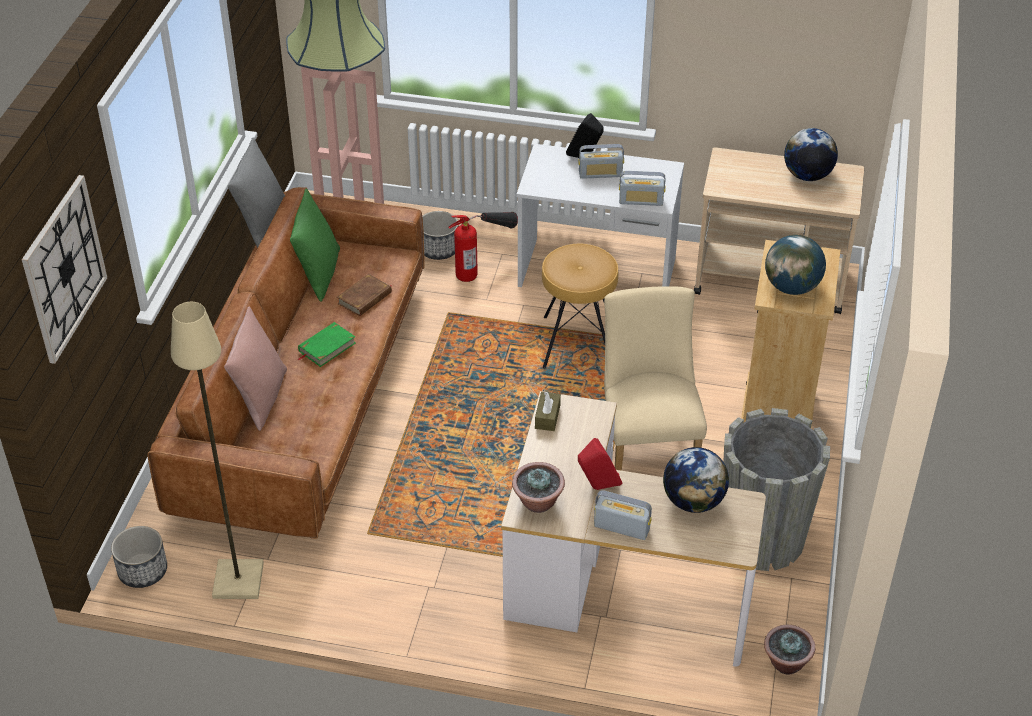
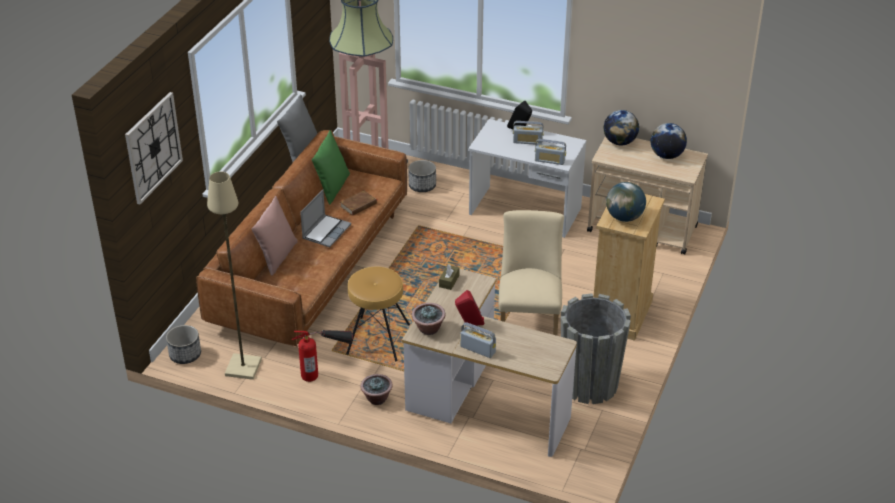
camera: 10 degrees right, 5 degrees down
green book [298,322,356,367] -> laptop [300,190,351,247]
fire extinguisher [448,212,518,282] -> fire extinguisher moved to [292,330,353,382]
brown stool [542,243,618,369] -> brown stool moved to [346,267,410,361]
globe [663,447,729,513] -> globe moved to [604,110,639,146]
potted plant [764,625,815,674] -> potted plant moved to [360,374,393,405]

